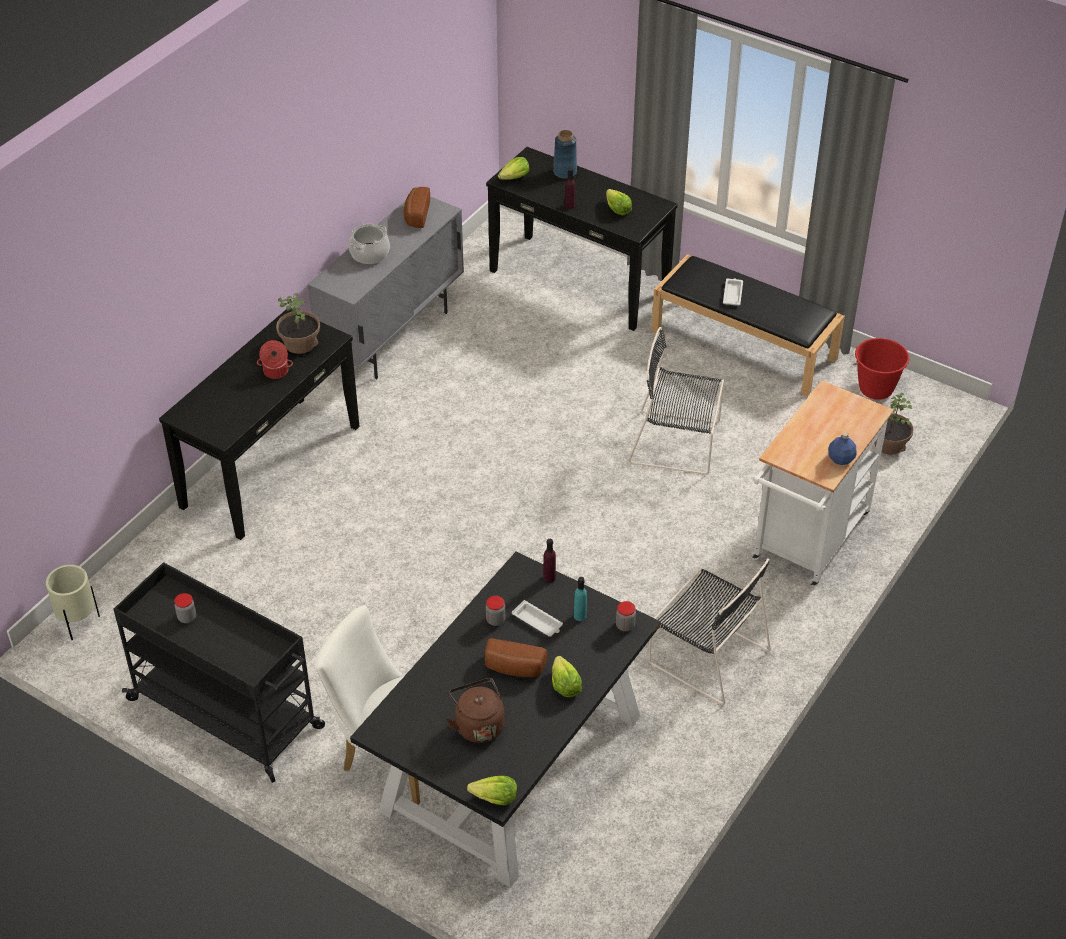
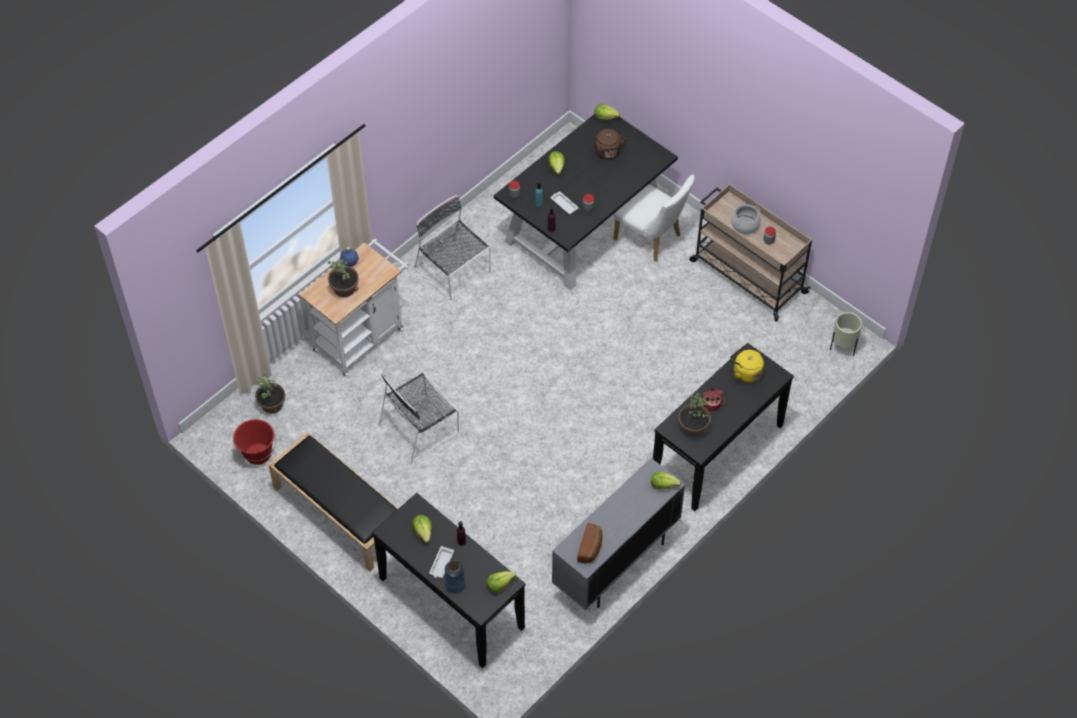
camera: 170 degrees left, 10 degrees up
black cart [113,562,325,783] -> beige cart [690,184,812,322]
cooking pot [349,224,390,264] -> cooking pot moved to [731,204,761,234]
bread [485,638,548,677] -> none
black chair [628,327,724,475] -> black chair turned 120 degrees clockwise [379,372,459,462]
white tray [723,279,743,305] -> white tray moved to [429,546,454,578]
none -> potted plant [328,259,359,297]
none -> lettuce [651,471,681,490]
none -> yellow kettle [730,344,764,383]

